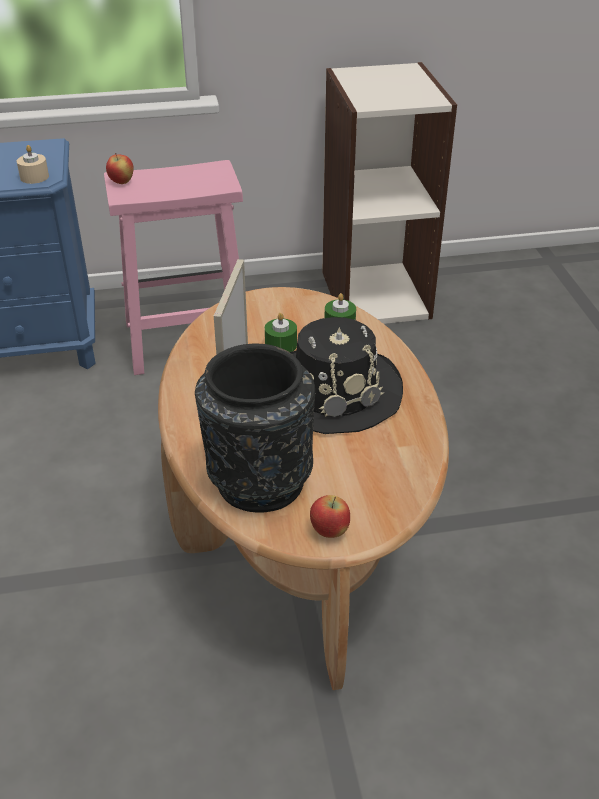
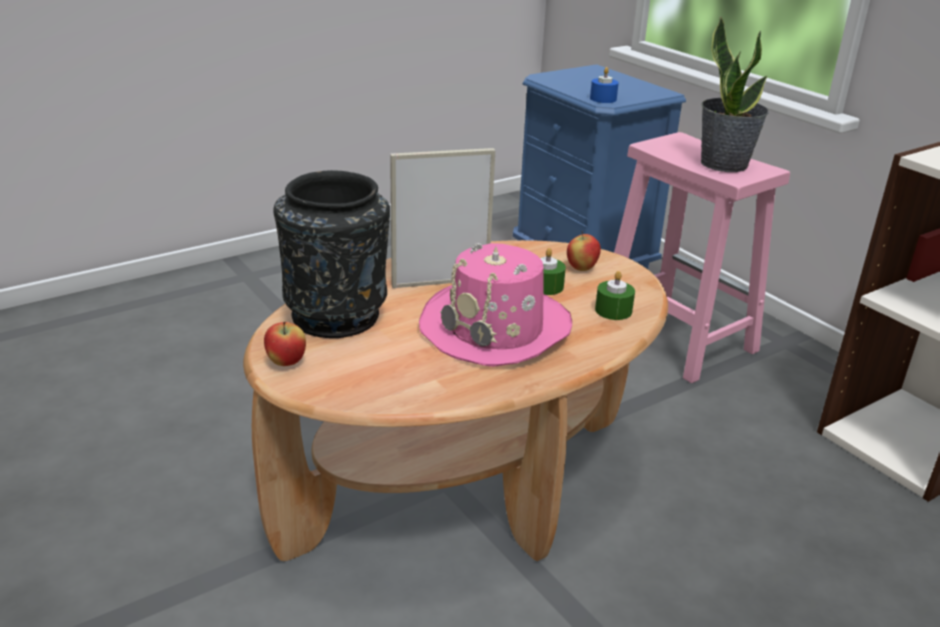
camera: 65 degrees right, 10 degrees down
beige candle [17,145,49,184] -> blue candle [590,67,619,103]
apple [106,153,133,184] -> apple moved to [567,231,601,271]
black hat [290,317,403,434] -> pink hat [419,243,572,367]
none -> potted plant [701,16,769,172]

